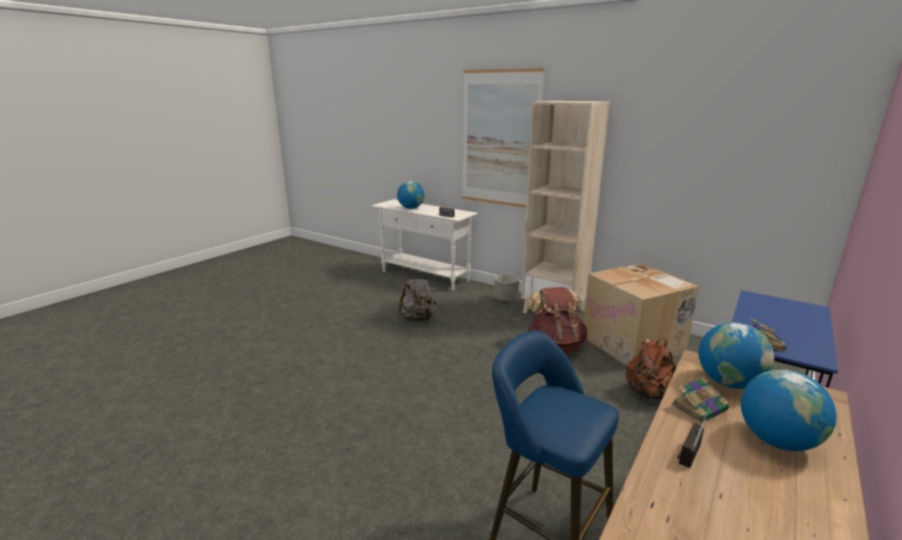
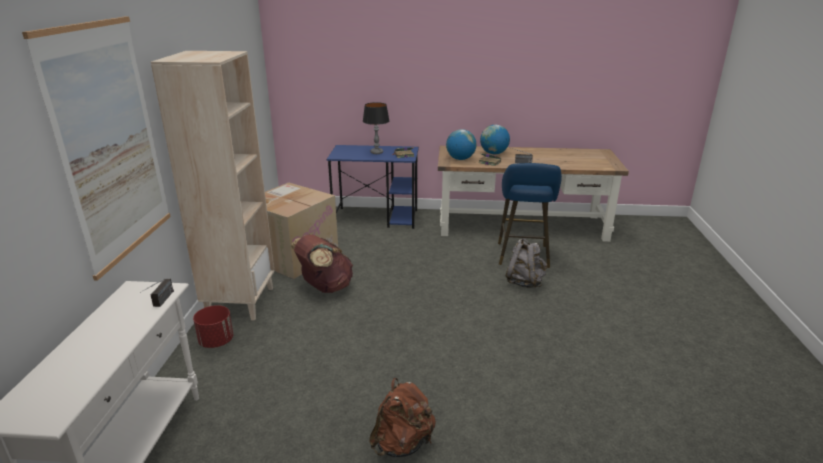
camera: 120 degrees left, 5 degrees up
globe [397,181,425,209] -> none
grey backpack [397,273,437,321] -> grey backpack moved to [506,238,547,288]
grey planter [494,274,519,302] -> red planter [193,305,233,348]
brown backpack [626,338,676,400] -> brown backpack moved to [369,378,436,457]
none -> table lamp [363,102,389,154]

